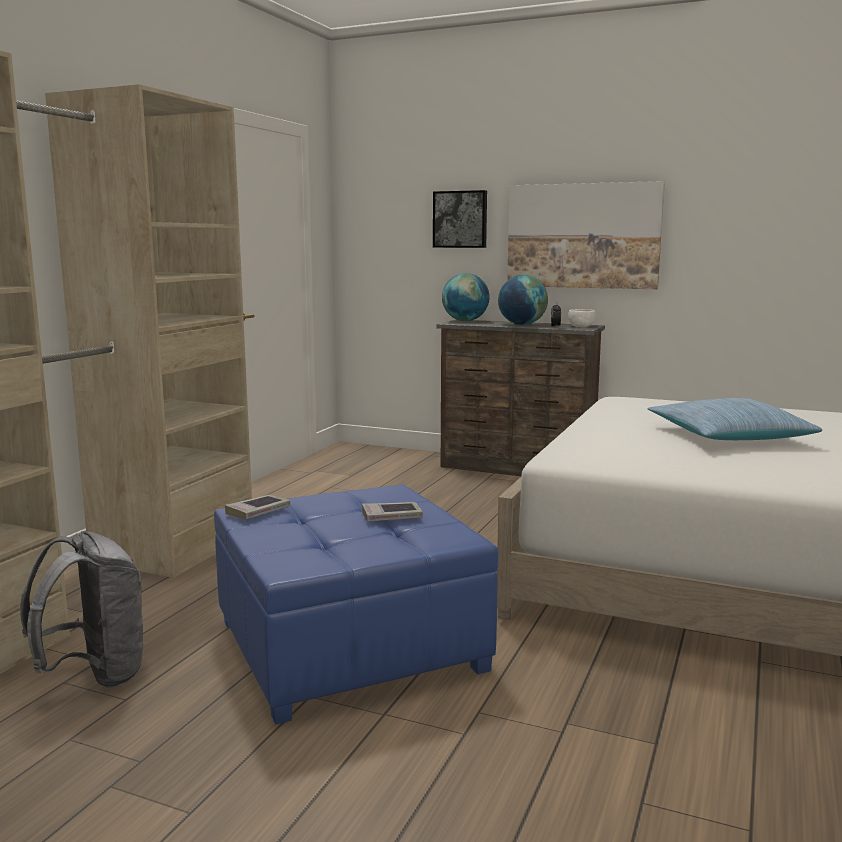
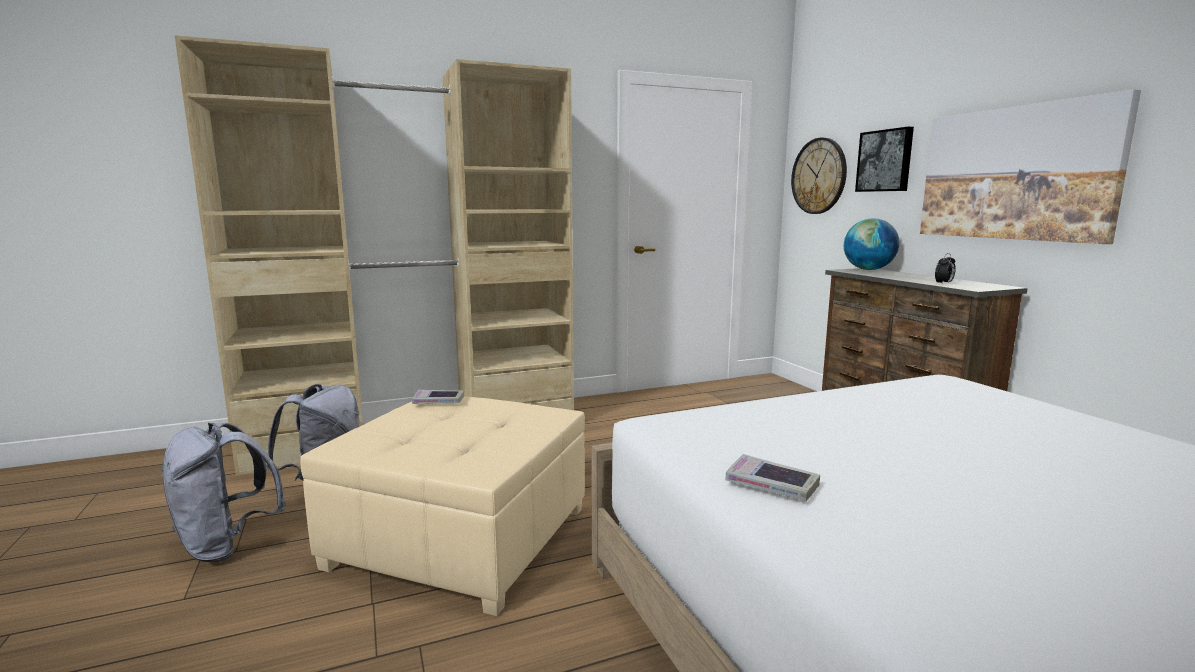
camera: 45 degrees right, 0 degrees up
blue ottoman [214,484,498,724] -> beige ottoman [300,396,585,616]
book [362,502,423,522] -> book moved to [725,454,820,501]
globe [498,275,548,325] -> none
white bowl [568,309,596,327] -> none
pillow [647,398,822,440] -> none
none -> grey backpack [162,423,286,562]
none -> wall clock [791,138,847,214]

